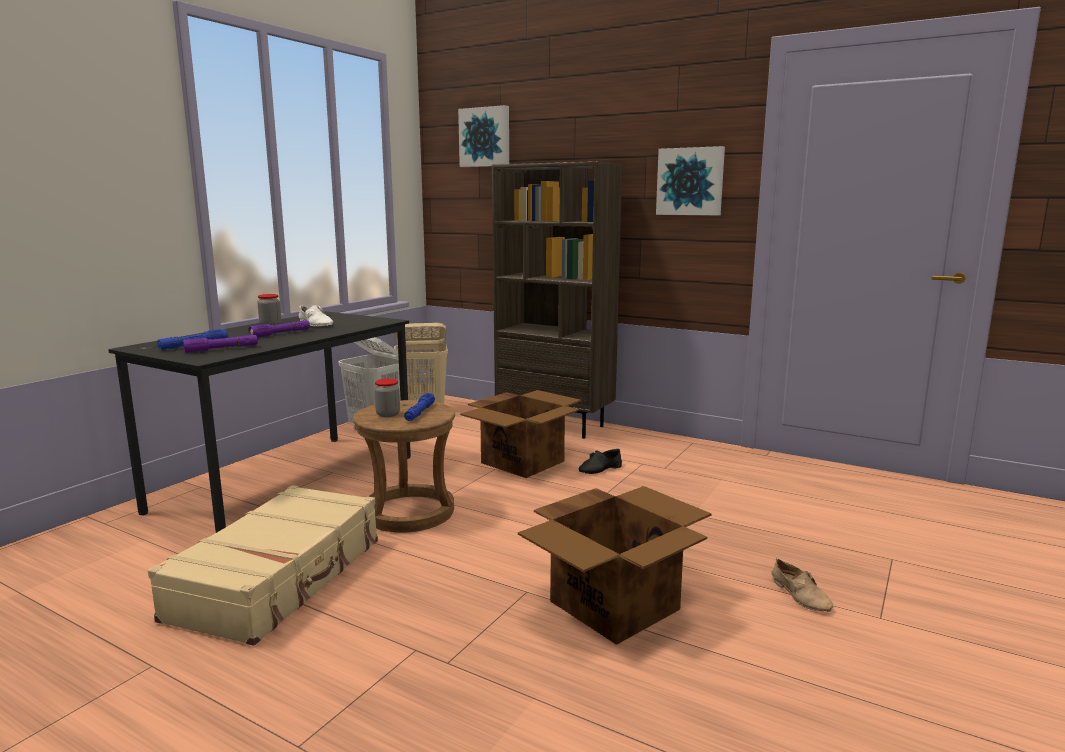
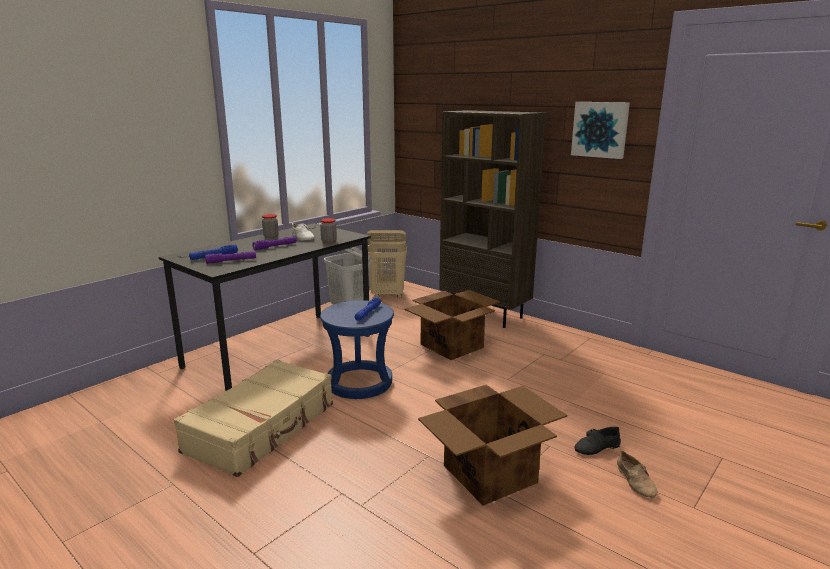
camera: 10 degrees right, 5 degrees up
brown stool [353,400,455,533] -> blue stool [320,300,394,399]
jar [374,378,400,417] -> jar moved to [320,218,337,243]
picture [458,105,509,167] -> none
black shoe [579,449,622,474] -> black shoe moved to [575,427,621,455]

